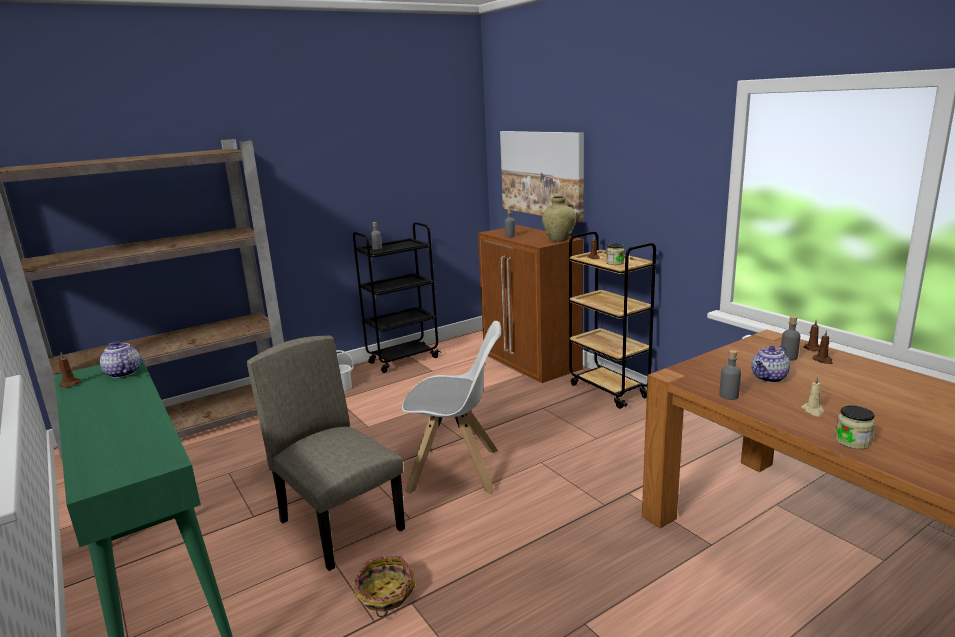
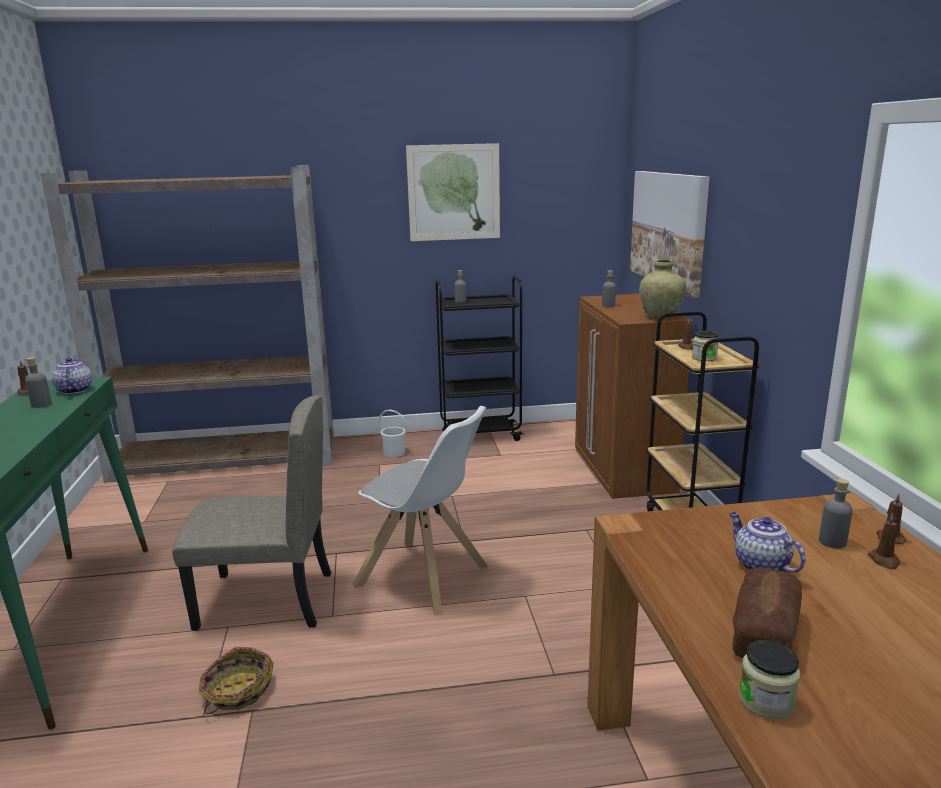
camera: 25 degrees right, 0 degrees up
beige chair [247,336,405,571] -> beige chair turned 105 degrees clockwise [172,395,331,631]
grey bottle [719,350,741,400] -> grey bottle moved to [25,357,52,408]
teapot [751,346,790,383] -> teapot turned 75 degrees clockwise [729,512,806,573]
beige candle [801,376,824,416] -> bread [732,568,802,658]
none -> picture [406,143,500,241]

